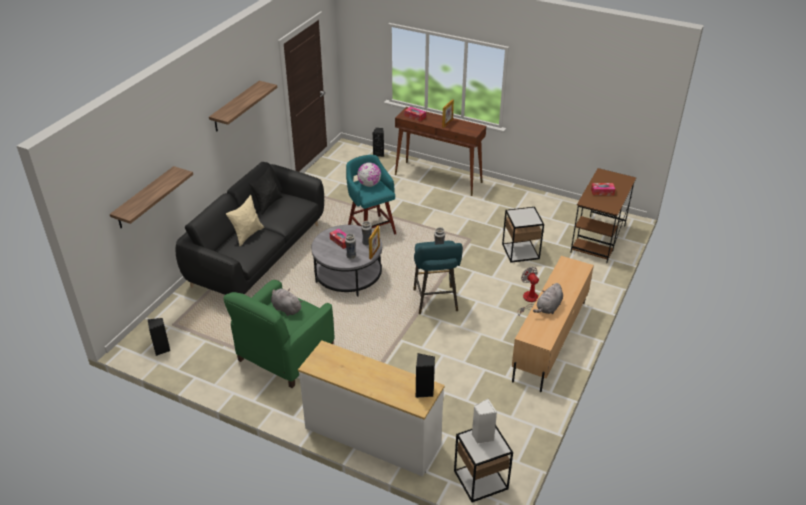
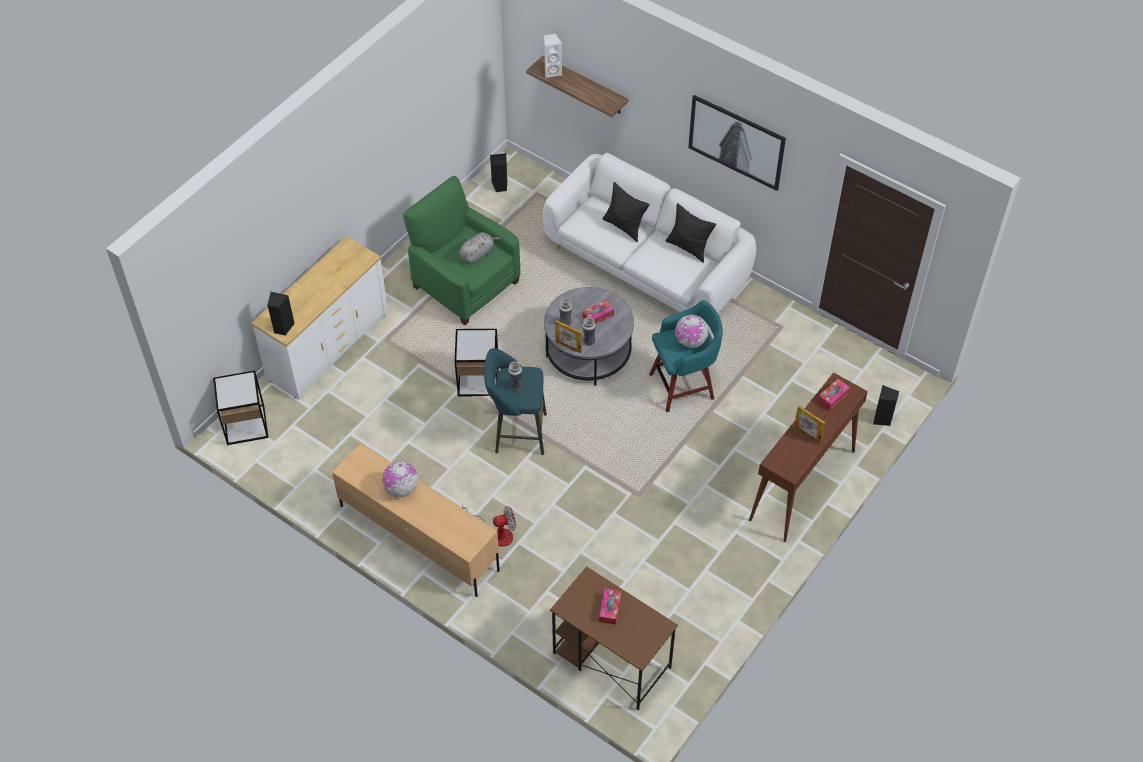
camera: 100 degrees right, 15 degrees up
black sofa [176,162,324,295] -> white sofa [543,152,756,313]
shelf [209,81,277,132] -> picture [688,95,786,191]
beige pillow [226,195,264,246] -> black pillow [603,182,650,242]
white speaker [472,399,497,444] -> white speaker moved to [544,33,562,78]
side table [502,207,544,263] -> side table moved to [455,329,499,396]
grey plush toy [533,283,563,314] -> globe [382,461,418,497]

